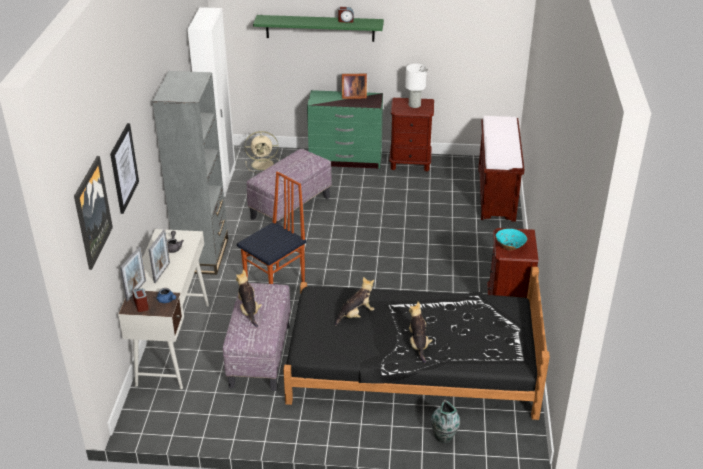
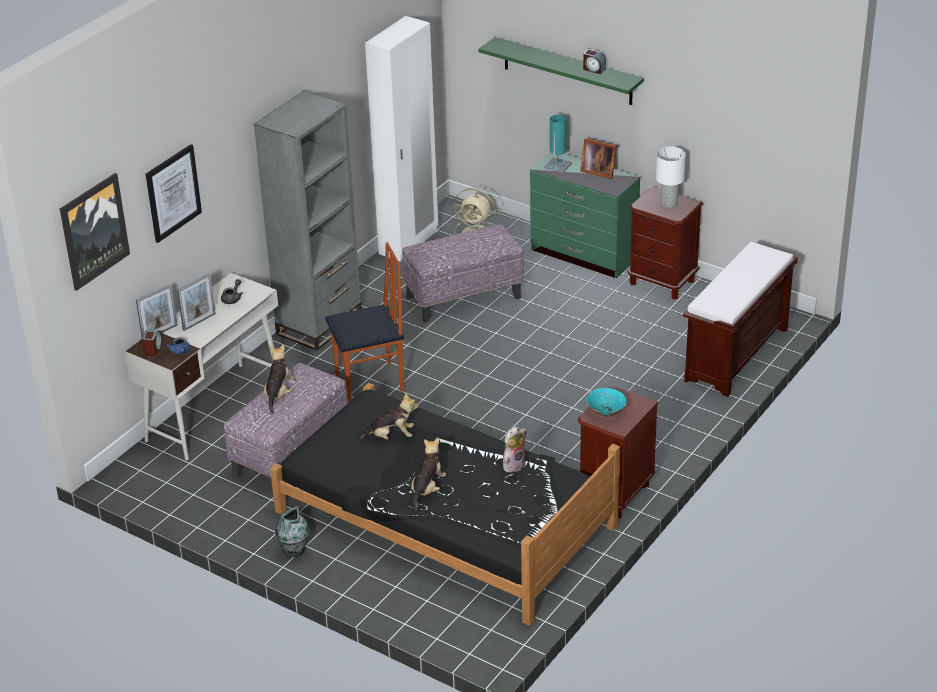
camera: 30 degrees right, 0 degrees up
vase [431,400,460,443] -> vase moved to [275,506,309,558]
none -> plush toy [503,426,527,472]
none -> turquoise table lamp [543,115,572,173]

